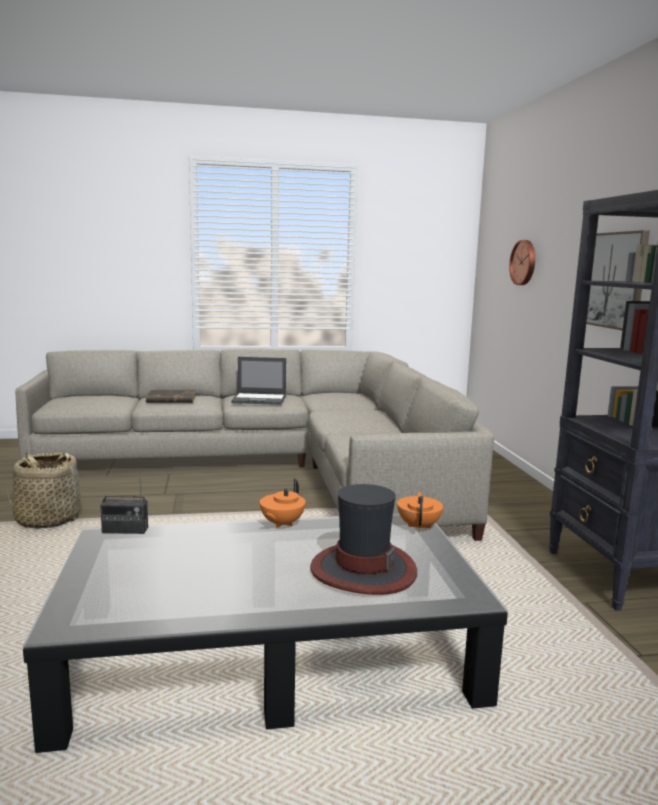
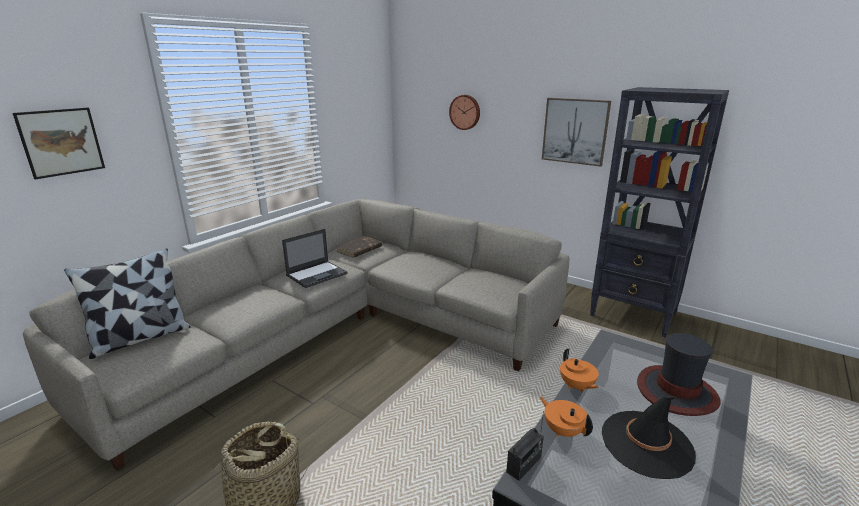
camera: 45 degrees left, 10 degrees up
brown book [146,390,196,403] -> brown book moved to [336,236,382,258]
orange teapot [397,492,443,531] -> orange teapot moved to [540,397,593,437]
none -> picture [13,108,105,179]
none -> pillow [64,248,191,359]
none -> black hat [602,395,696,479]

